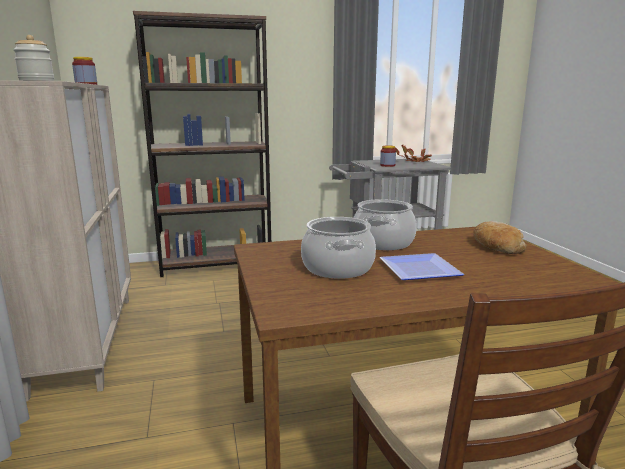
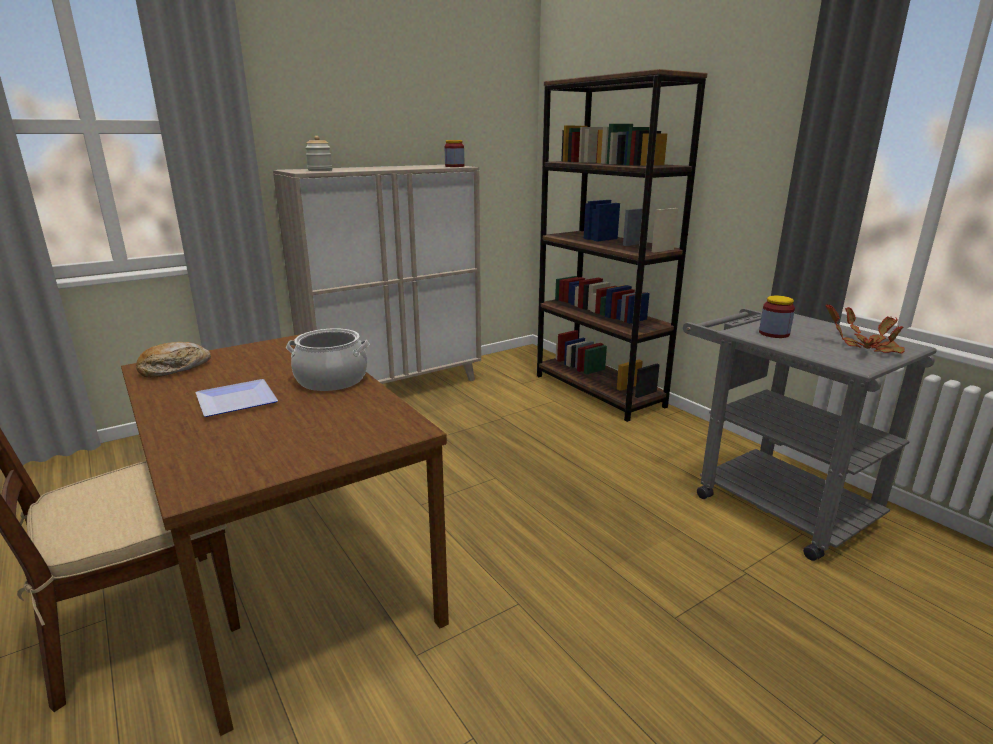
camera: 70 degrees right, 5 degrees up
cooking pot [301,217,376,279] -> none
bread [473,221,526,254] -> bread moved to [136,342,211,378]

